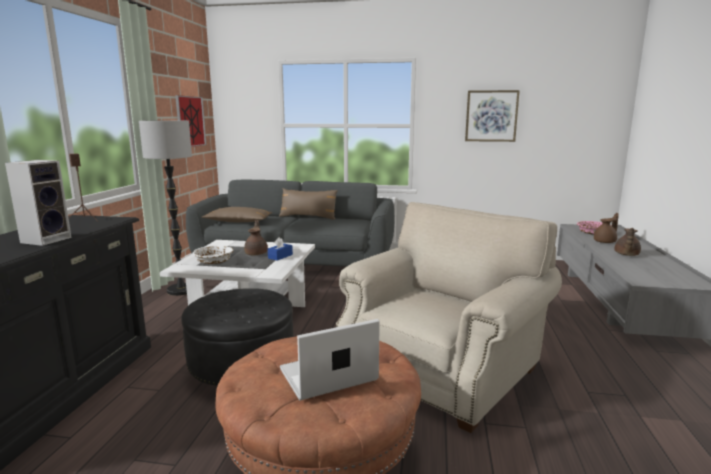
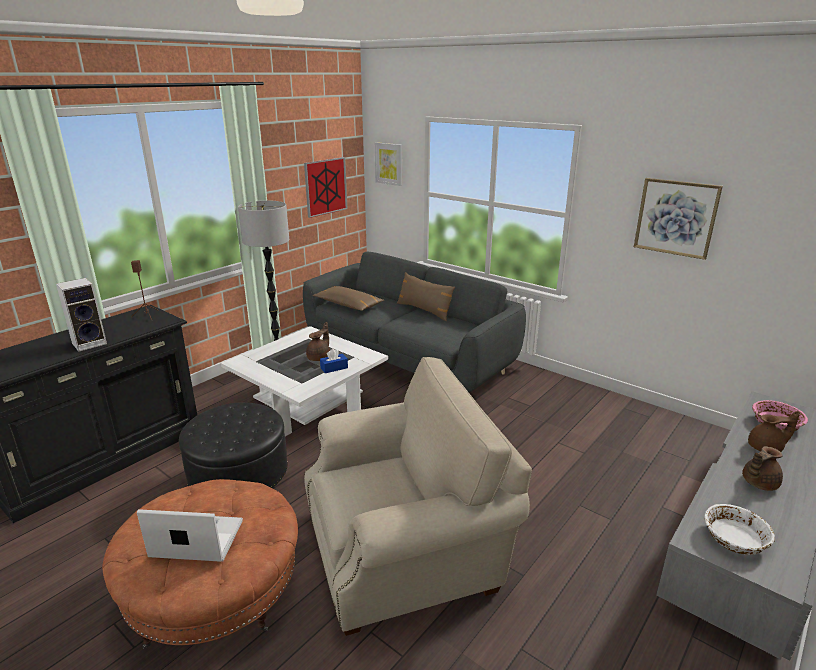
camera: 30 degrees right, 10 degrees up
white bowl [193,246,234,264] -> white bowl moved to [704,504,775,555]
none -> picture [375,142,402,186]

